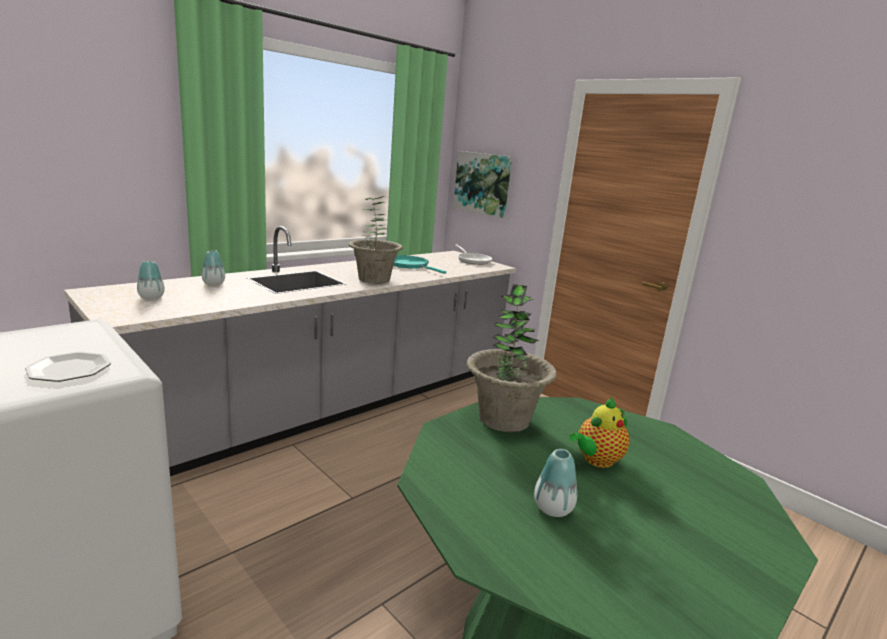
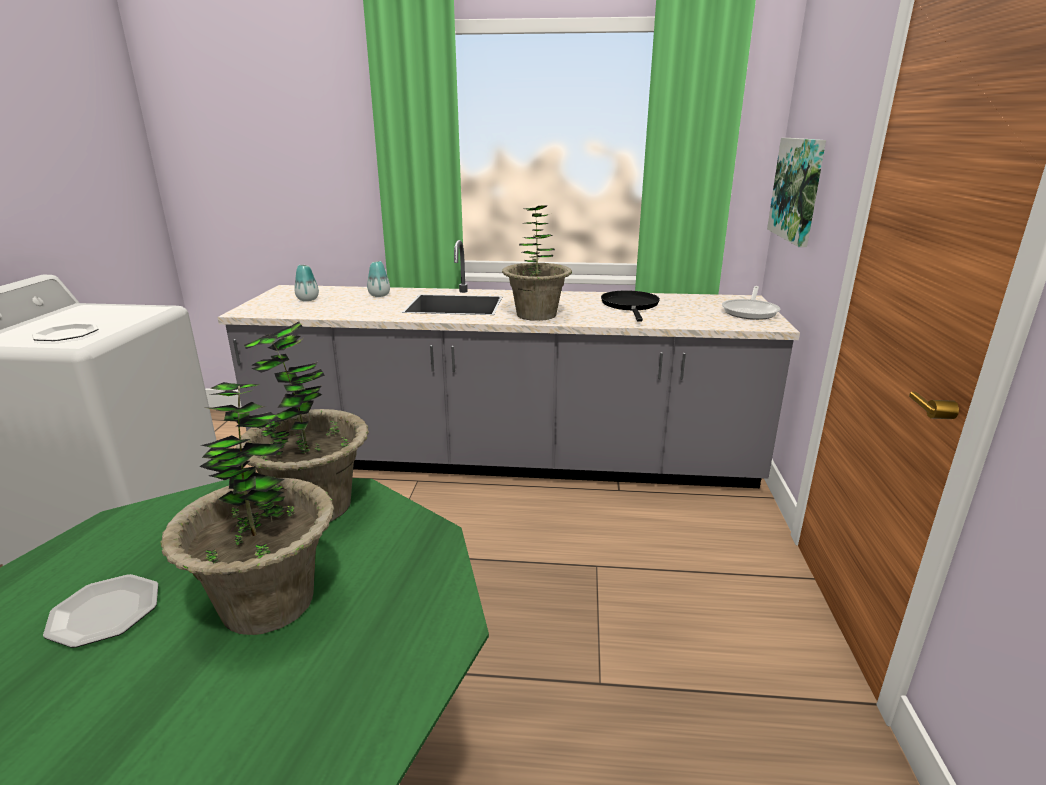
camera: 50 degrees right, 5 degrees up
turquoise frying pan [393,255,446,274] -> black frying pan [601,290,660,322]
vase [534,449,577,517] -> plate [43,574,158,648]
teapot [569,397,630,468] -> potted plant [160,382,334,635]

